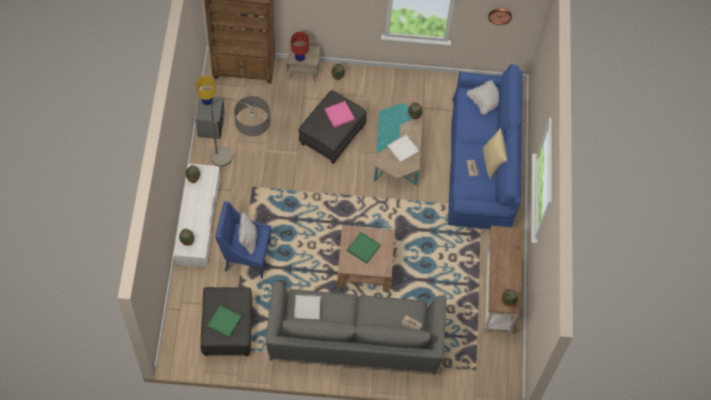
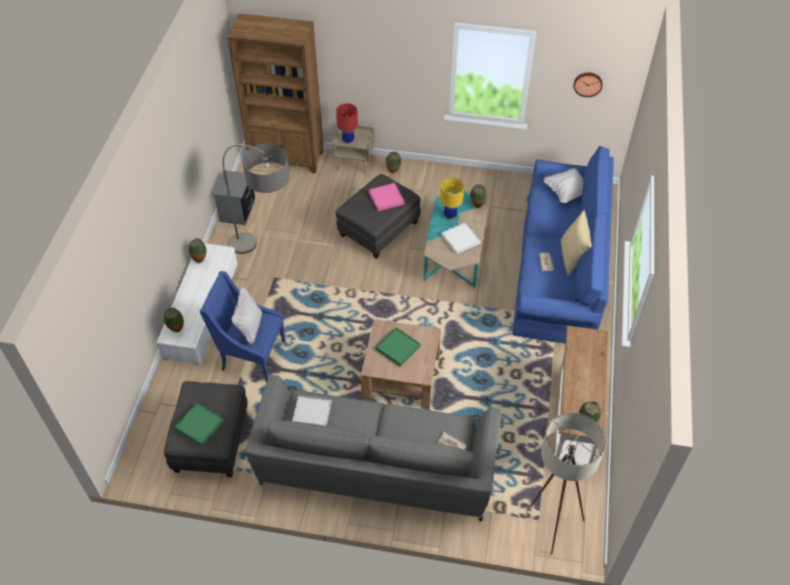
camera: 10 degrees right, 10 degrees down
yellow table lamp [196,76,216,106] -> yellow table lamp moved to [440,178,464,220]
none -> beige floor lamp [530,412,606,555]

